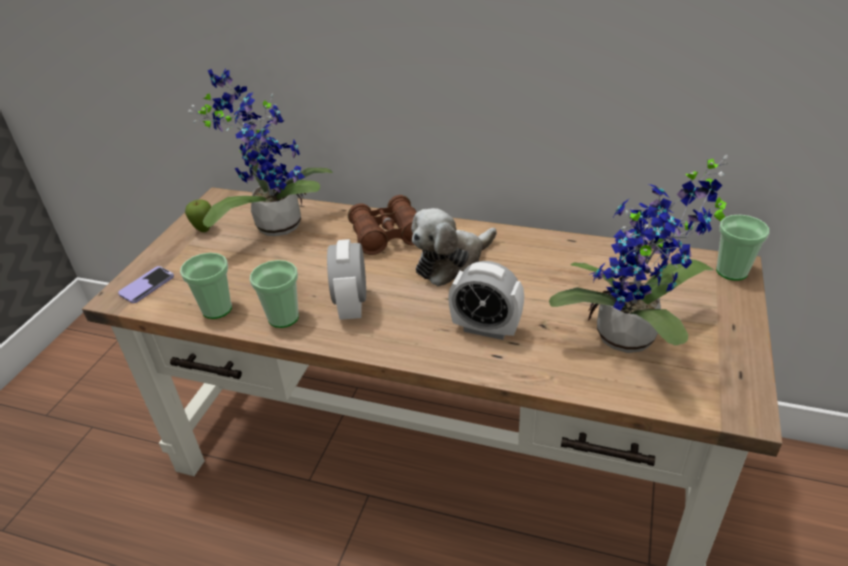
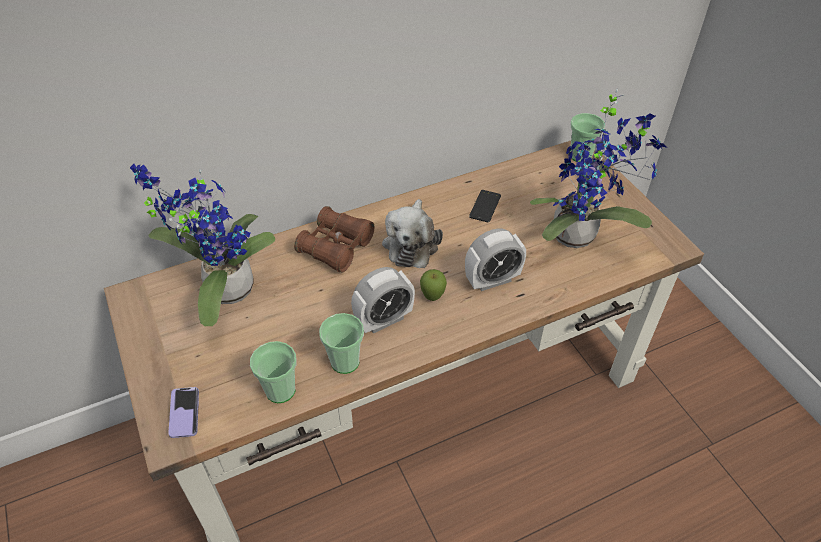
camera: 45 degrees left, 10 degrees up
apple [185,200,211,232] -> apple moved to [420,269,447,301]
alarm clock [327,239,366,320] -> alarm clock turned 75 degrees counterclockwise [351,267,415,334]
none -> phone [469,190,501,222]

